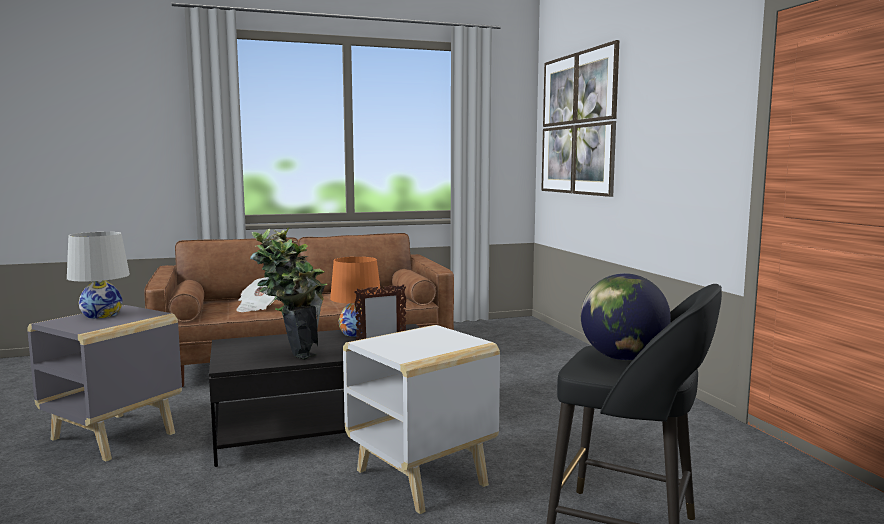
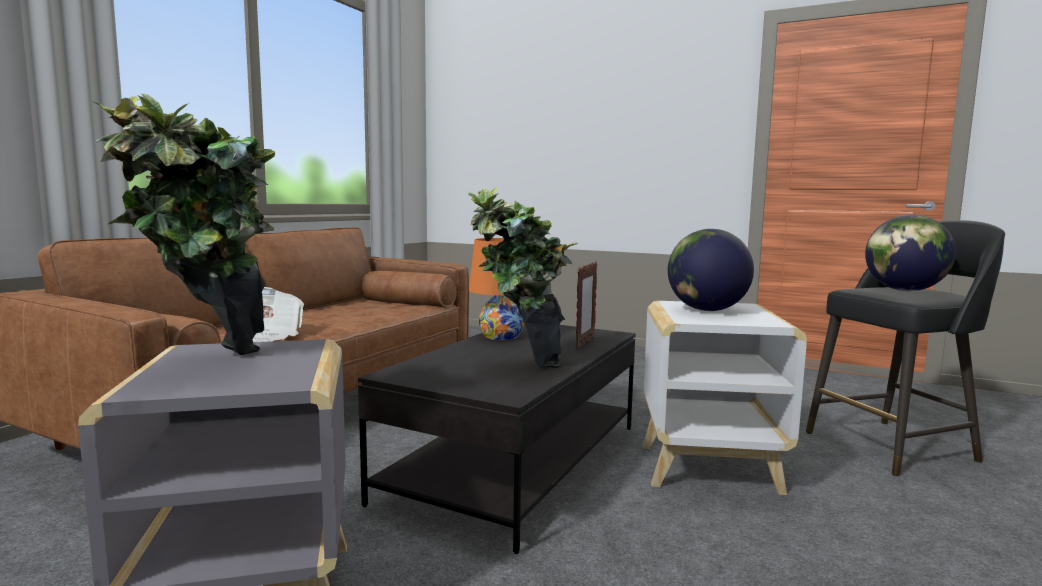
camera: 45 degrees left, 0 degrees up
white table lamp [67,232,130,318] -> potted plant [92,93,275,355]
picture [541,40,620,197] -> none
none -> globe [668,229,754,311]

